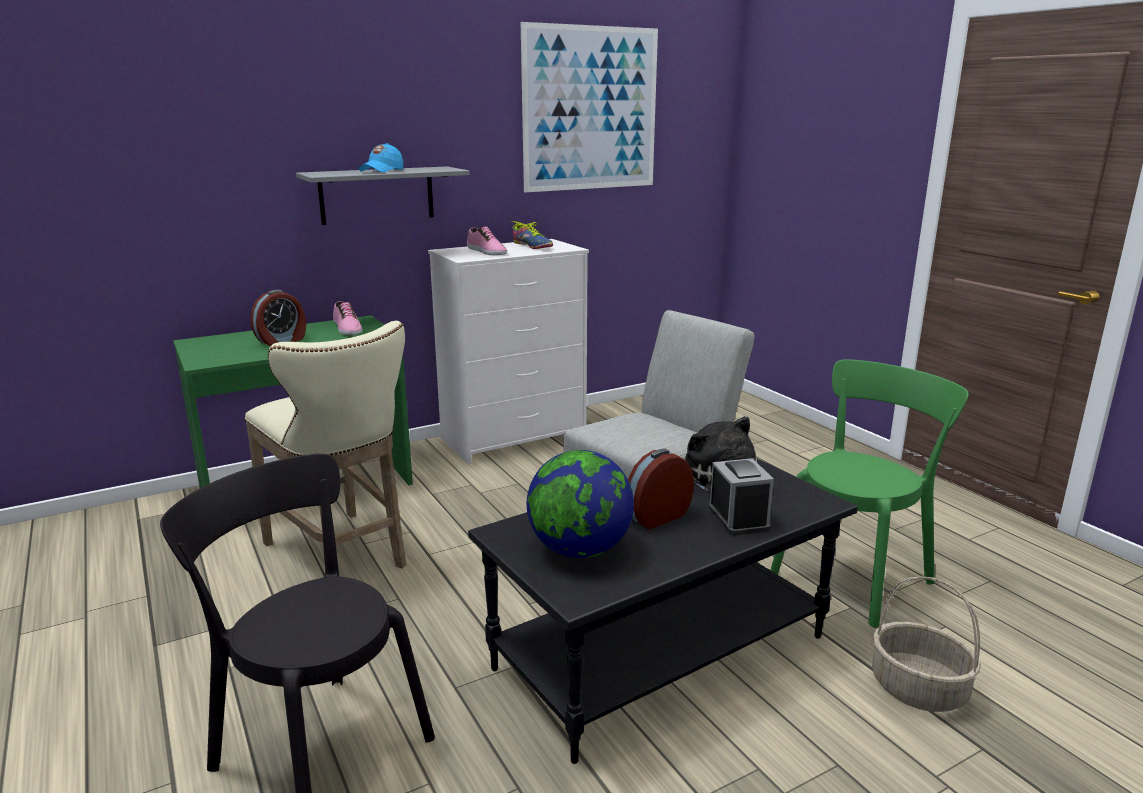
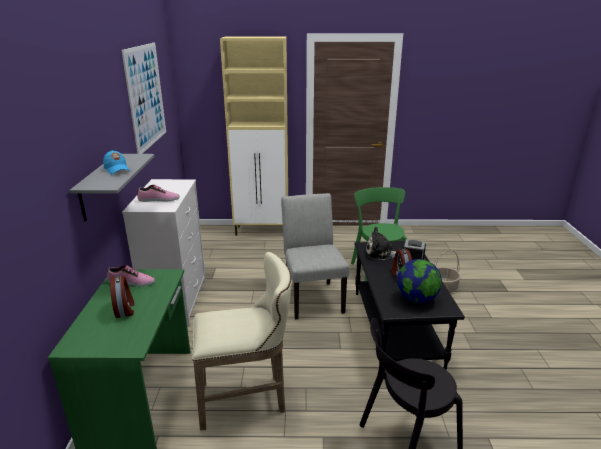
camera: 60 degrees left, 5 degrees up
shoe [512,221,553,249] -> none
none -> beige cabinet [220,37,288,236]

